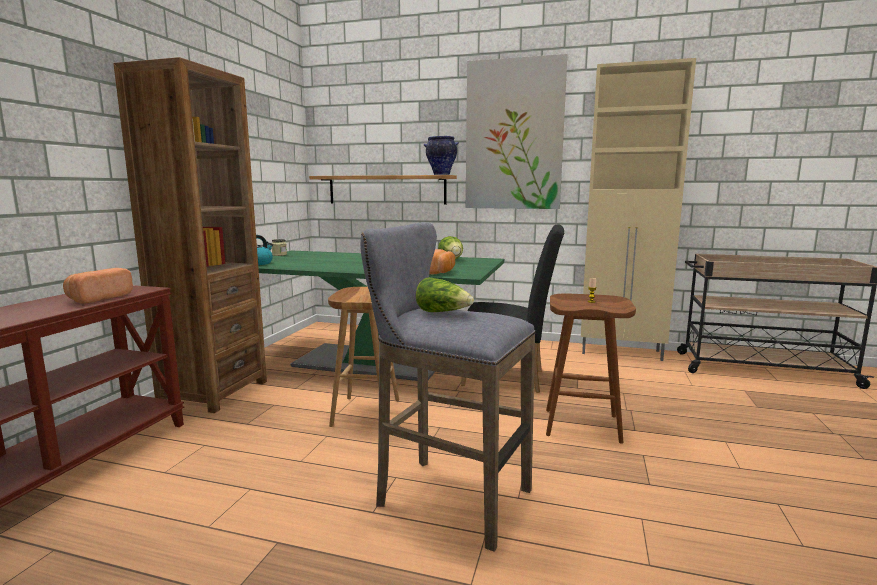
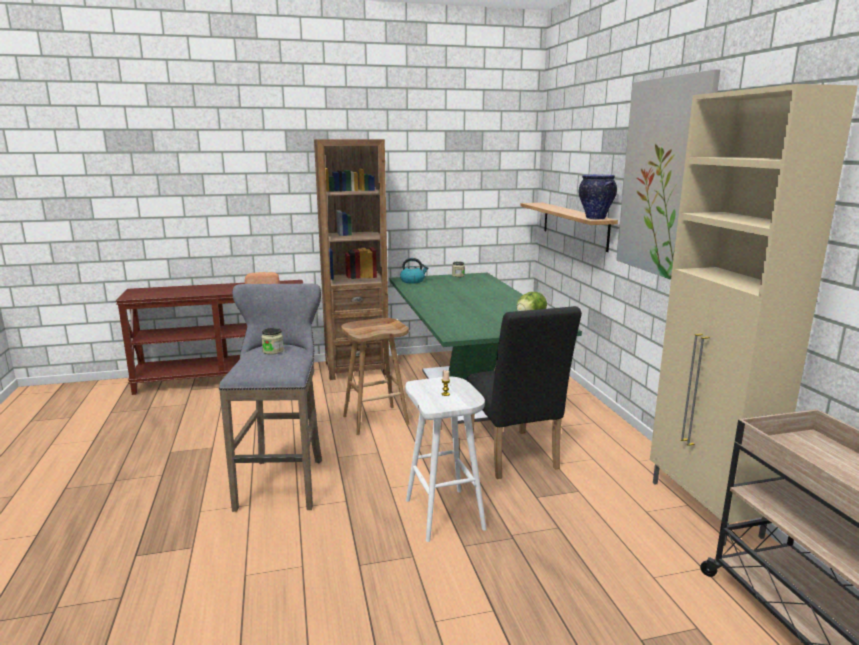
camera: 60 degrees right, 5 degrees up
lettuce [416,277,474,312] -> jar [261,328,284,355]
bread [429,249,455,274] -> none
brown stool [546,294,636,444] -> white stool [405,377,486,542]

